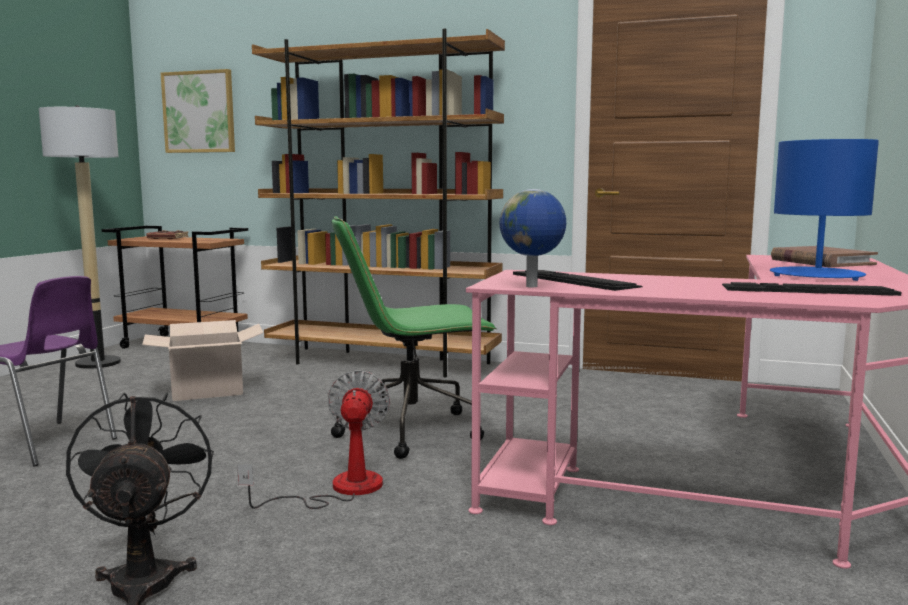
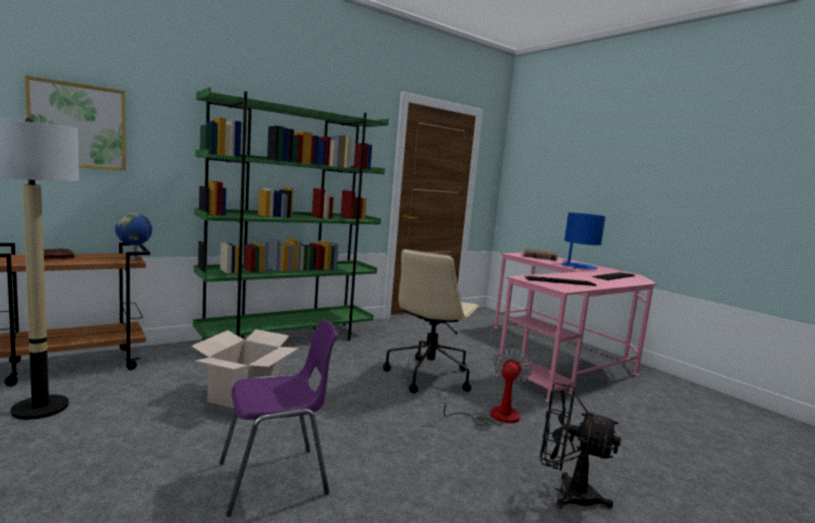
camera: 55 degrees left, 0 degrees up
fan [237,370,390,509] -> fan turned 75 degrees clockwise [440,349,532,426]
brown bookcase [252,28,505,377] -> green bookcase [193,87,389,341]
green office chair [331,216,497,459] -> beige office chair [383,249,479,393]
globe [500,189,566,287] -> globe moved to [115,213,152,260]

